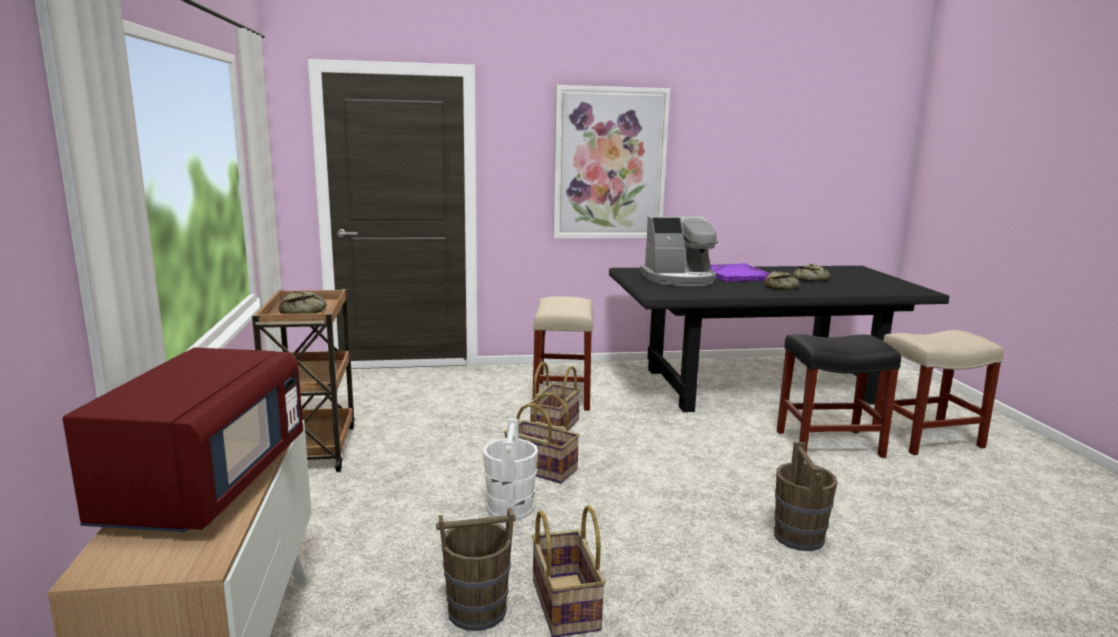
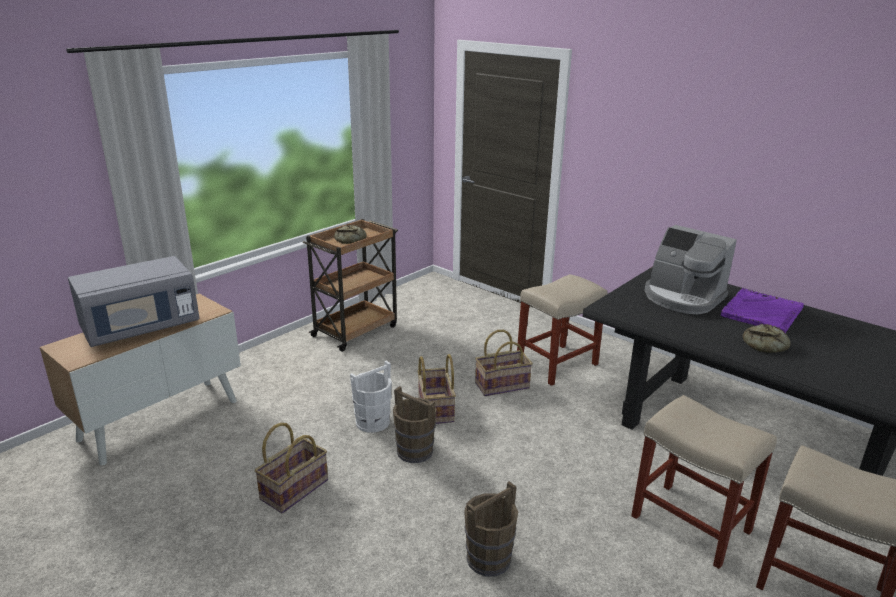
camera: 50 degrees right, 10 degrees up
red microwave [63,348,303,532] -> grey microwave [68,256,200,347]
brown bucket [436,508,516,631] -> brown bucket moved to [393,386,437,463]
picture [553,85,670,239] -> none
black stool [777,334,901,458] -> beige stool [631,395,777,569]
bread [793,264,831,282] -> none

